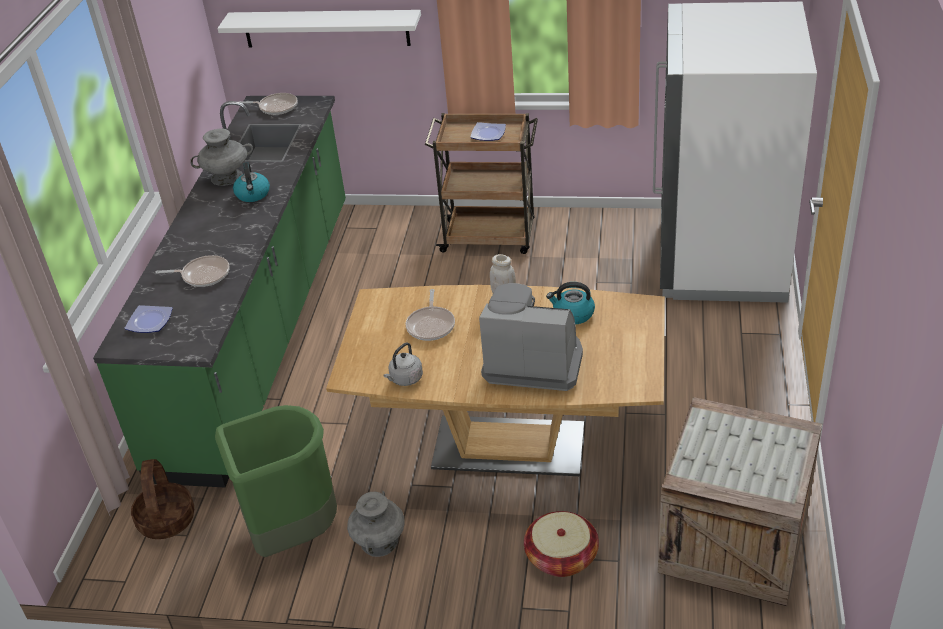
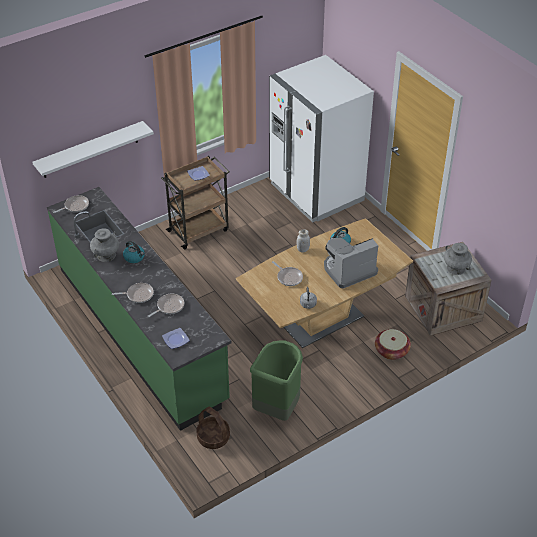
camera: 45 degrees left, 5 degrees up
grey vase [347,491,405,557] -> grey vase moved to [444,243,472,275]
none -> frying pan [112,283,154,303]

